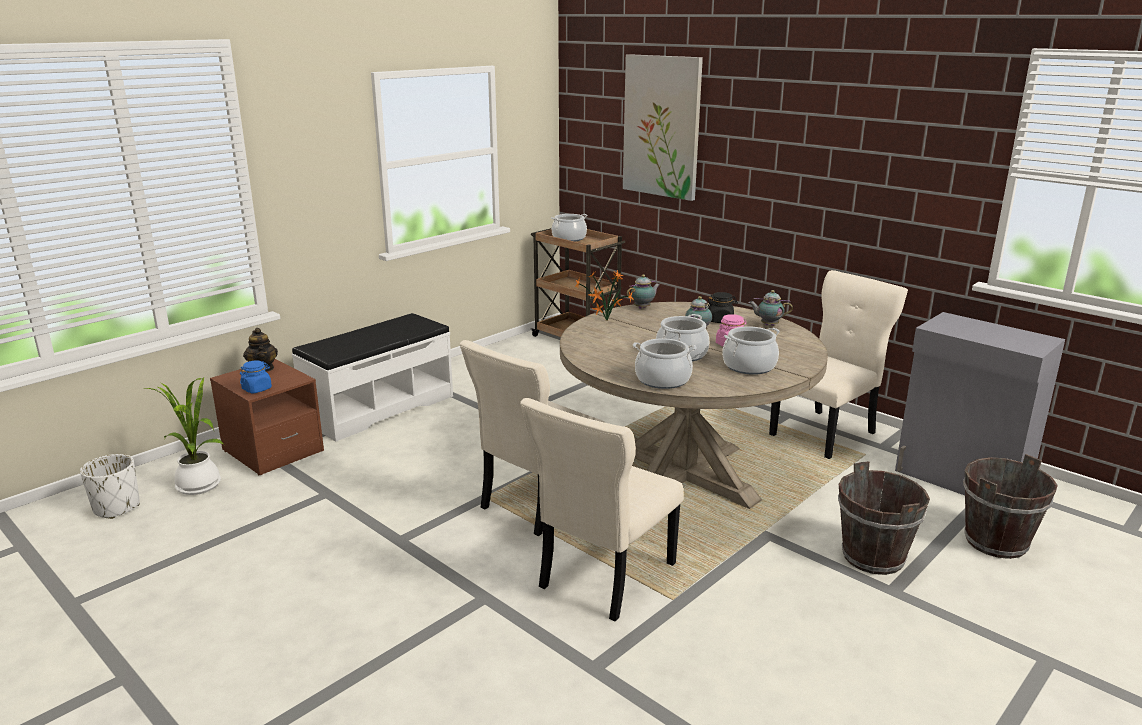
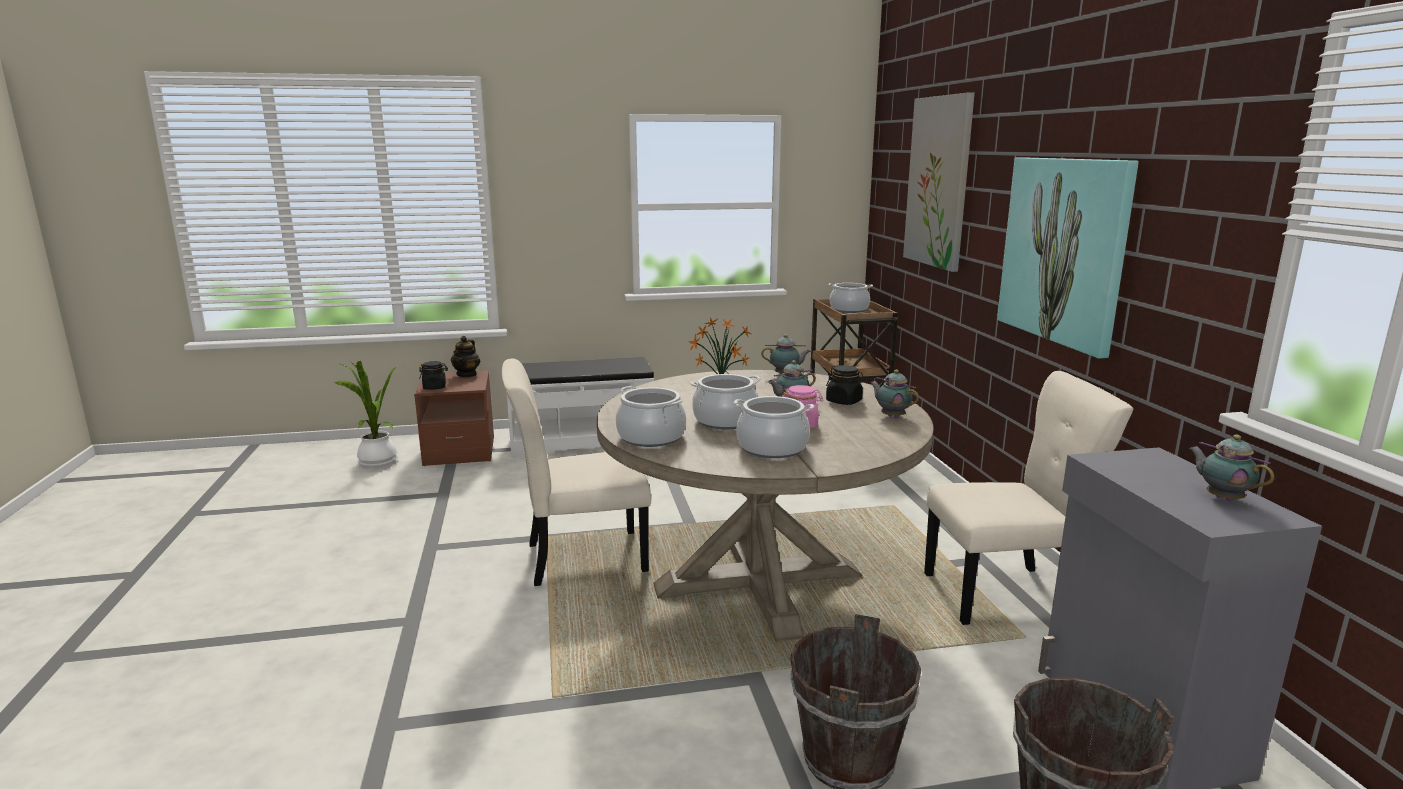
camera: 35 degrees right, 5 degrees down
white planter [80,454,140,519] -> none
blue jar [240,360,272,393] -> black jar [419,361,448,390]
beige chair [520,398,683,622] -> none
none -> picture [997,157,1139,359]
none -> teapot [1189,435,1274,502]

